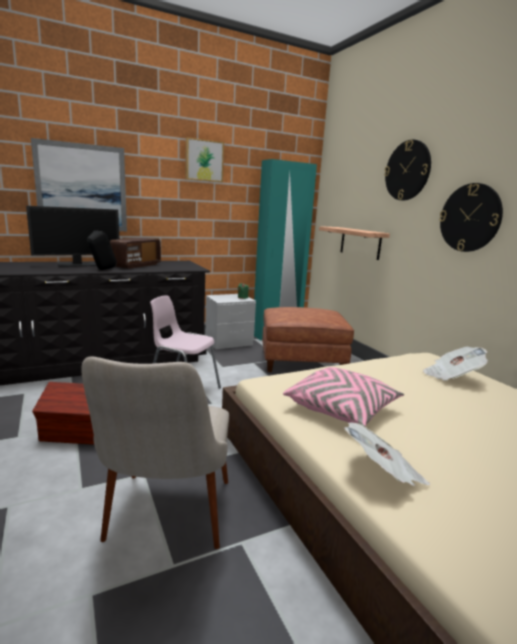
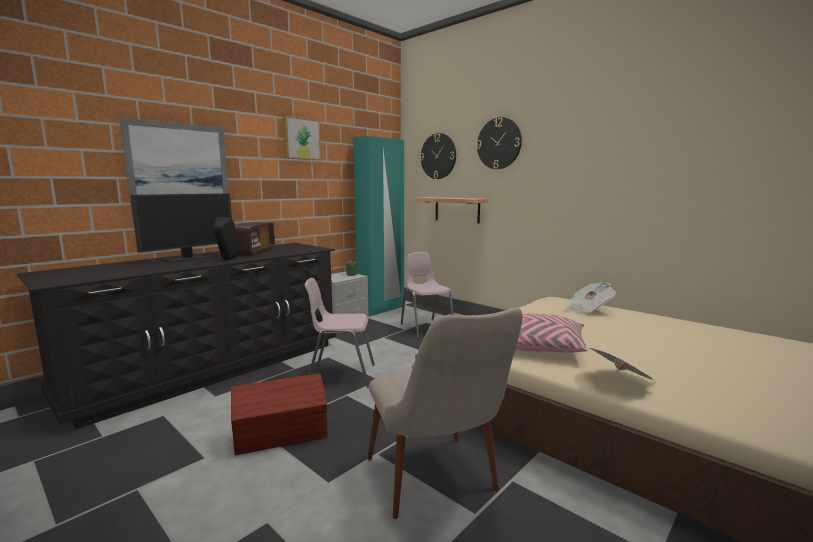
camera: 20 degrees left, 5 degrees down
brown ottoman [262,307,354,372] -> pink chair [401,252,453,338]
wall clock [439,183,503,252] -> wall clock moved to [420,133,456,179]

